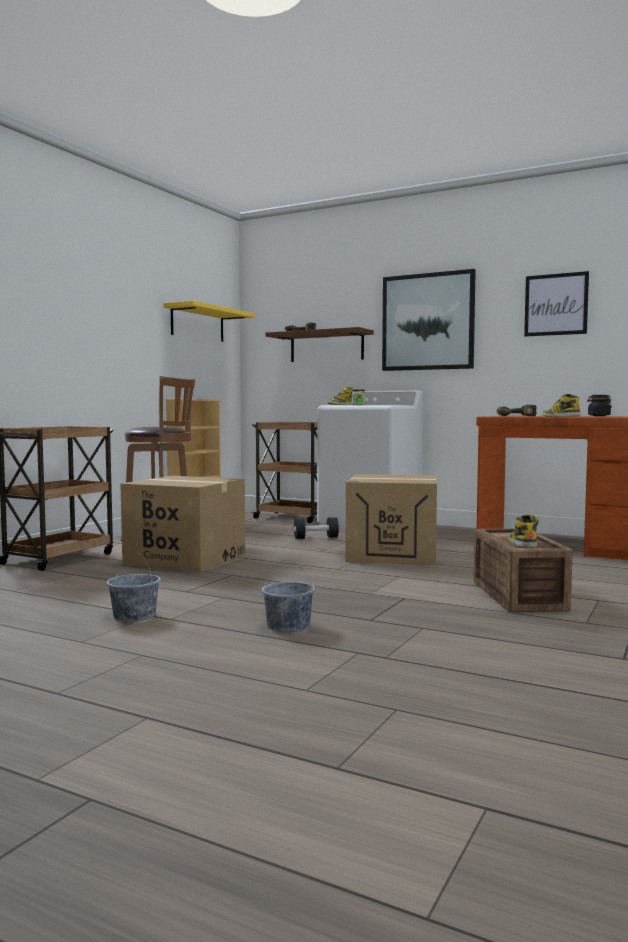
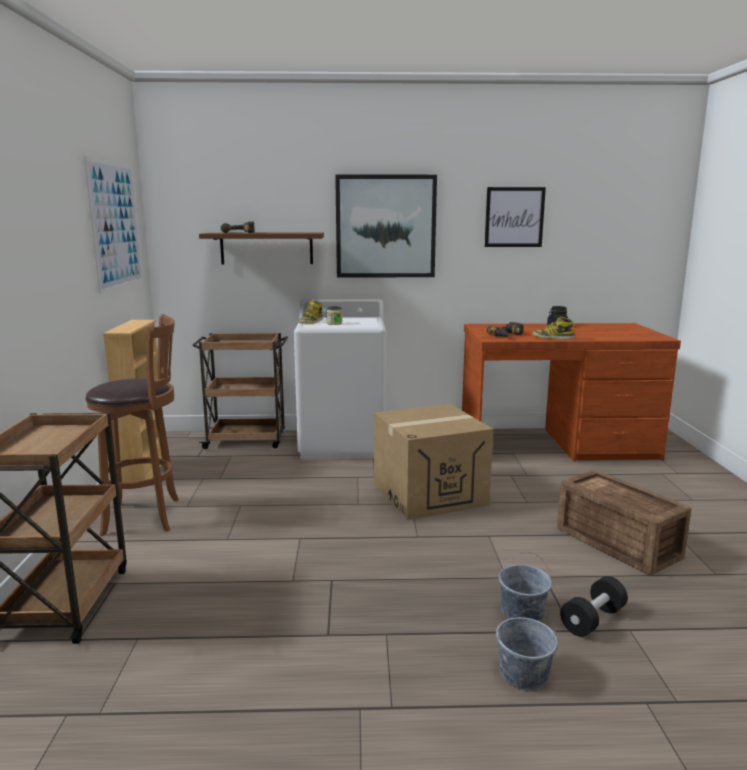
camera: 30 degrees left, 10 degrees up
grey bucket [107,552,161,622] -> grey bucket moved to [499,552,552,621]
cardboard box [120,476,245,573] -> none
yellow shelf [163,301,256,342] -> picture [84,156,143,294]
black dumbbell [294,517,339,539] -> black dumbbell moved to [560,576,628,637]
boot [509,515,539,548] -> none

